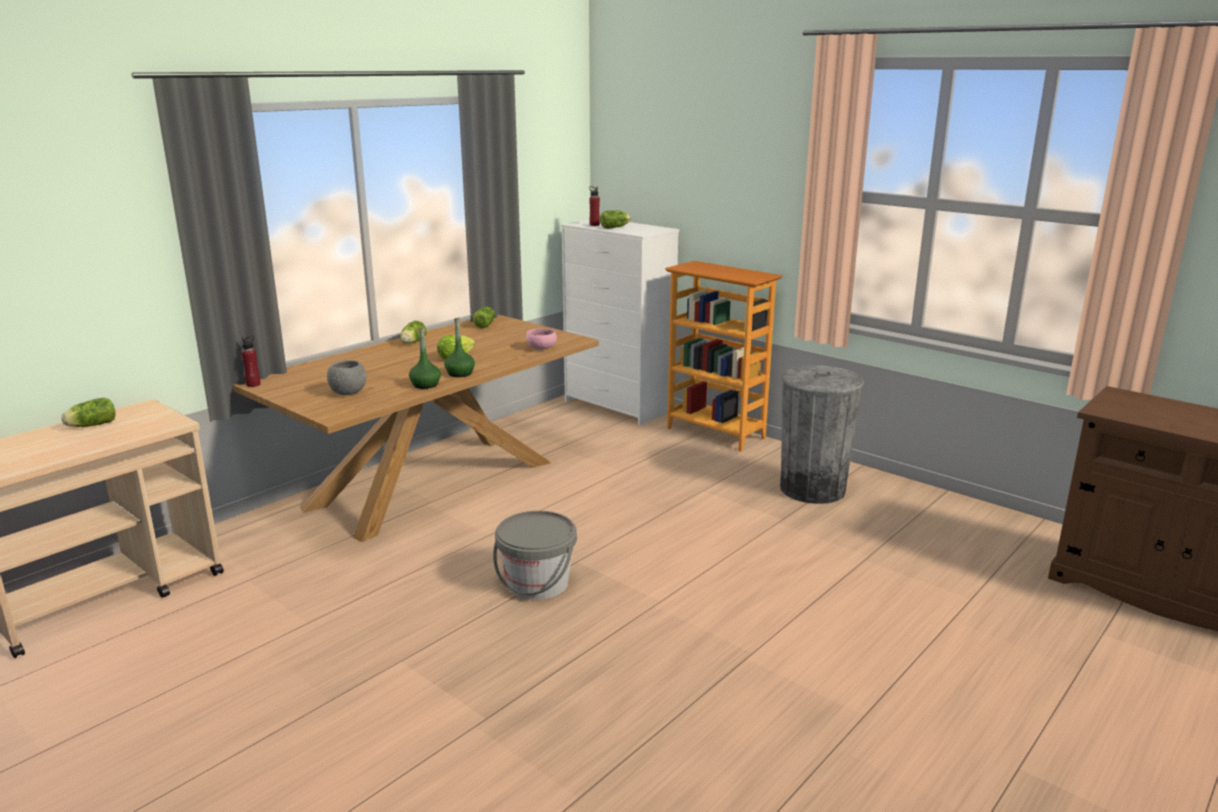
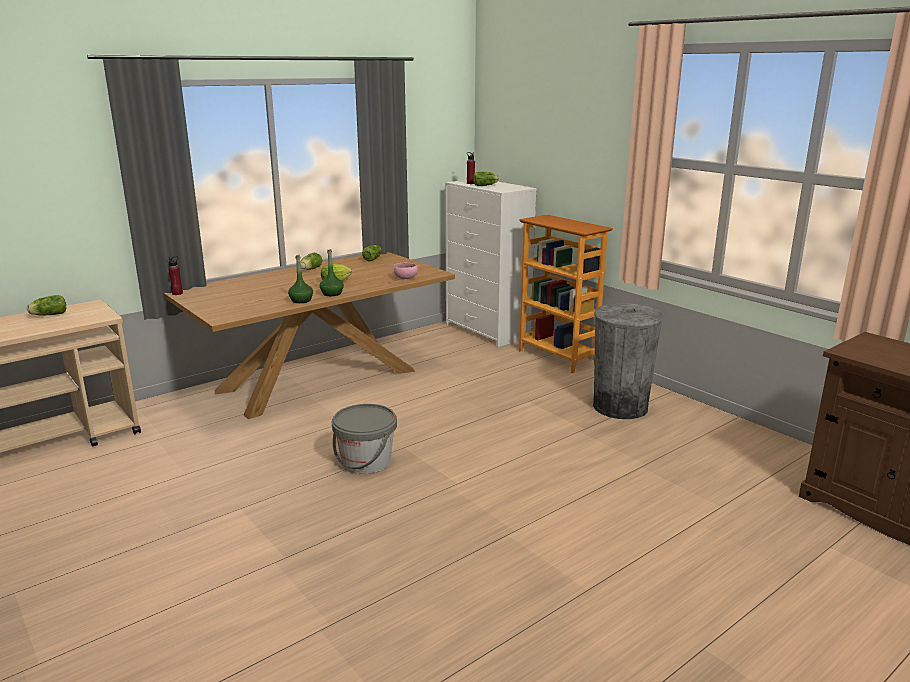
camera: 10 degrees right, 0 degrees up
grey bowl [327,360,366,395] -> none

